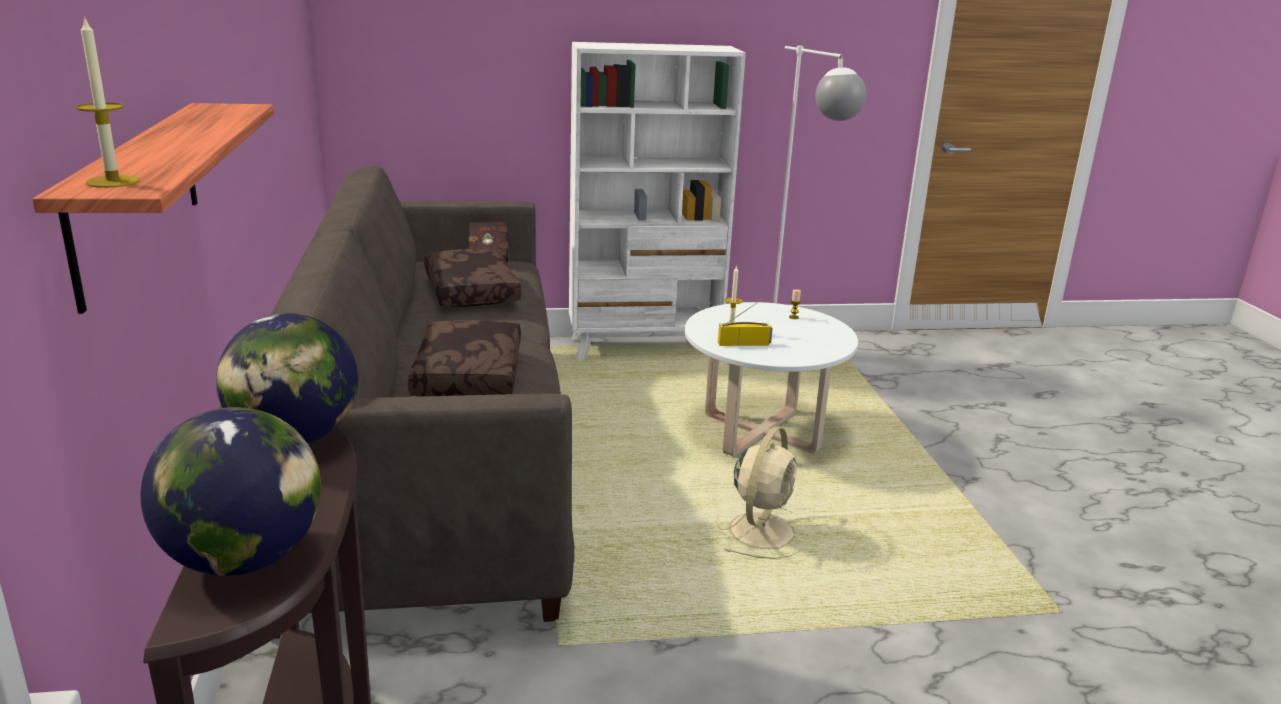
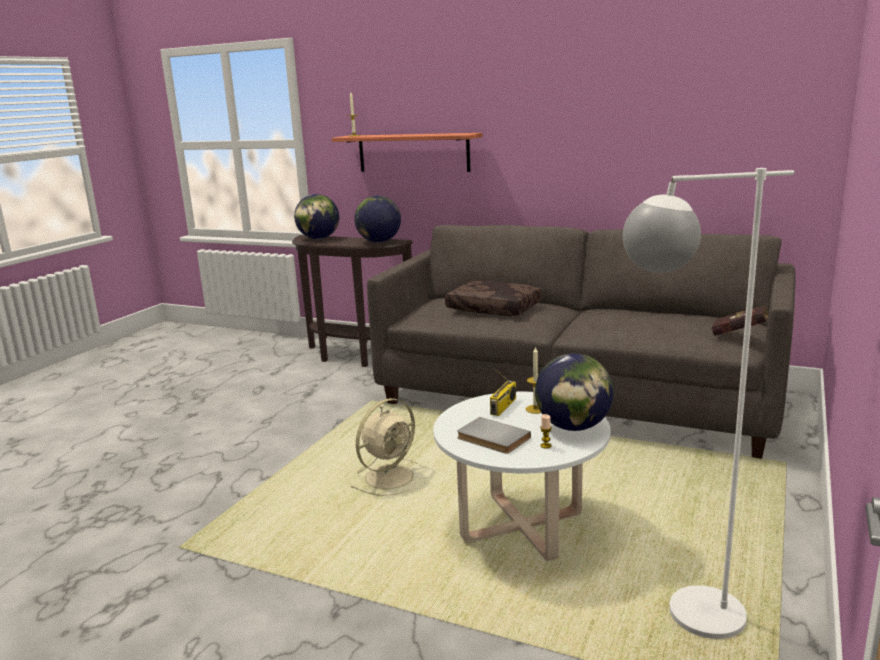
camera: 125 degrees right, 5 degrees down
brown pillow [424,248,521,307] -> none
white bookcase [569,42,746,360] -> none
beige fan [716,426,808,559] -> beige fan turned 105 degrees counterclockwise [351,398,425,496]
none -> grey book [457,417,531,454]
none -> globe [535,353,613,431]

